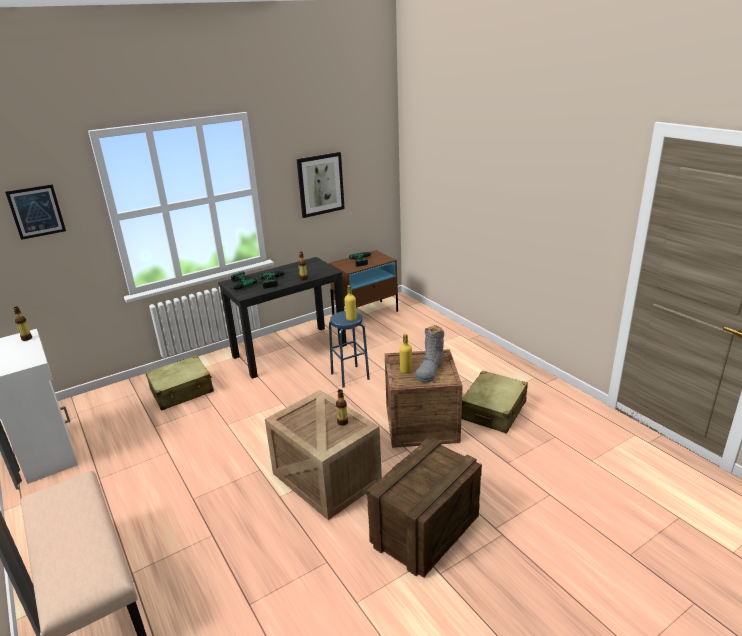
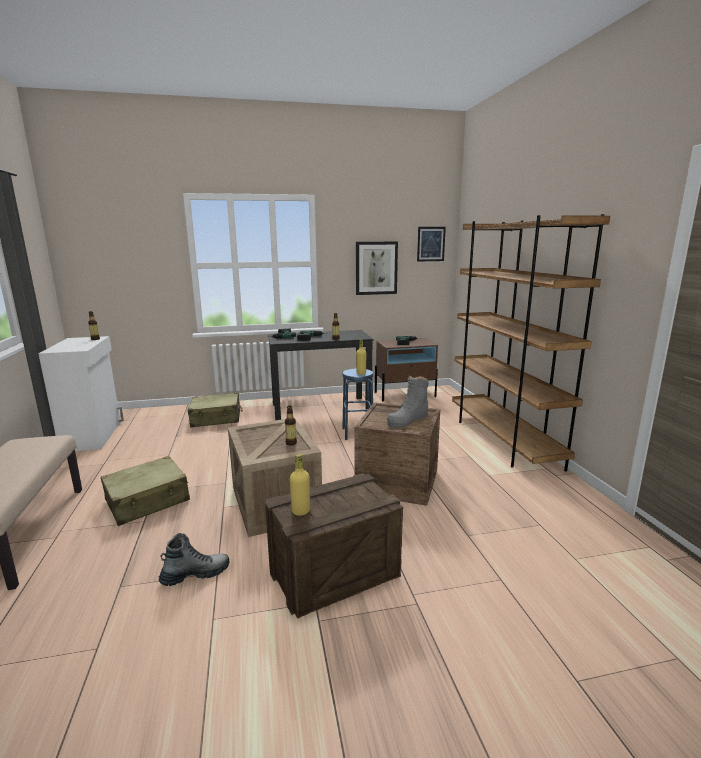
camera: 20 degrees right, 10 degrees down
picture [5,184,66,240] -> picture moved to [417,227,446,262]
yellow bottle [399,334,412,374] -> yellow bottle moved to [290,454,310,516]
beige suitcase [461,371,528,434] -> beige suitcase moved to [101,456,190,526]
none -> boot [159,533,229,586]
none -> brown bookcase [452,214,610,472]

